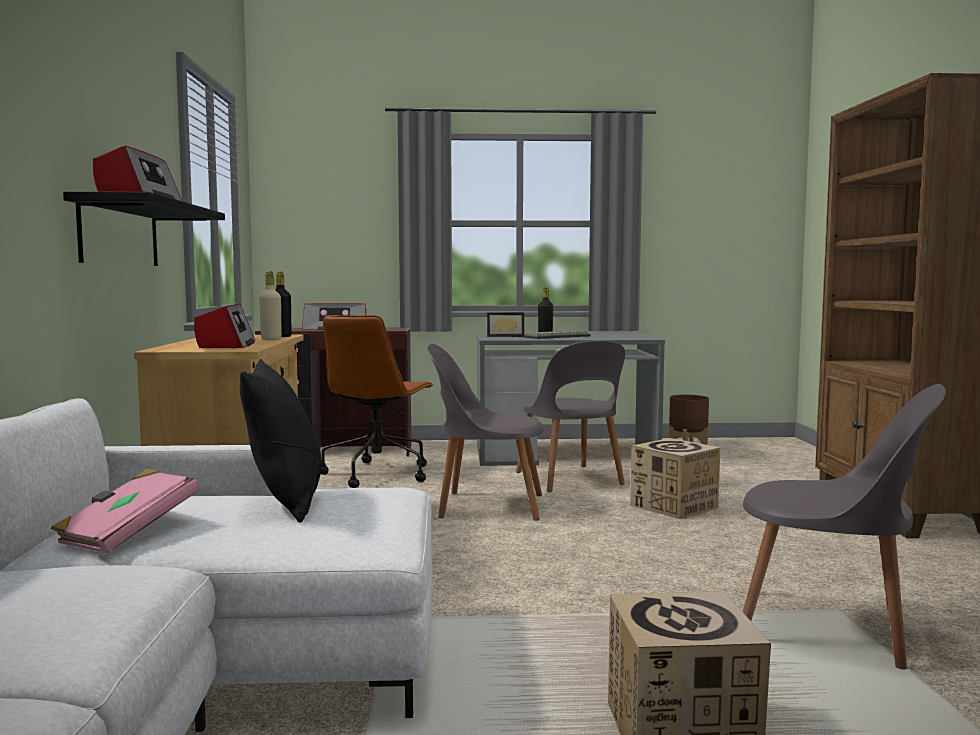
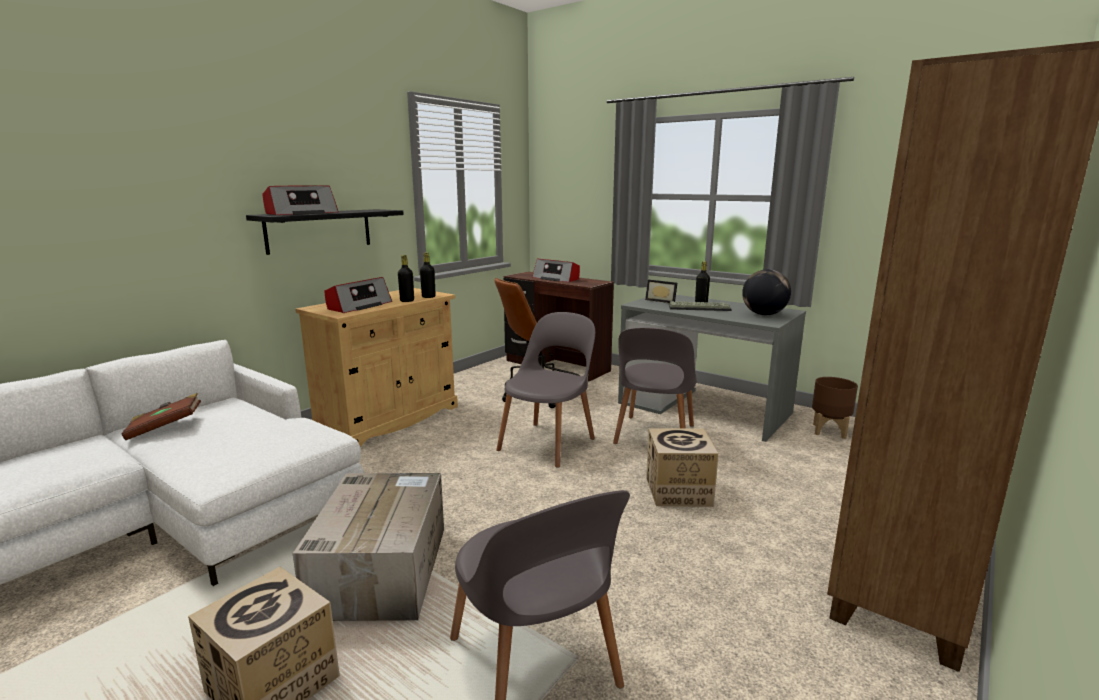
camera: 40 degrees right, 10 degrees up
pink book [51,468,199,553] -> brown book [121,393,201,440]
black pillow [240,359,322,523] -> none
beige bottle [259,271,282,340] -> black bottle [398,255,414,302]
grey chair [427,344,544,521] -> grey chair turned 75 degrees clockwise [496,312,595,468]
none -> cardboard box [292,473,444,621]
none -> globe [742,269,791,315]

